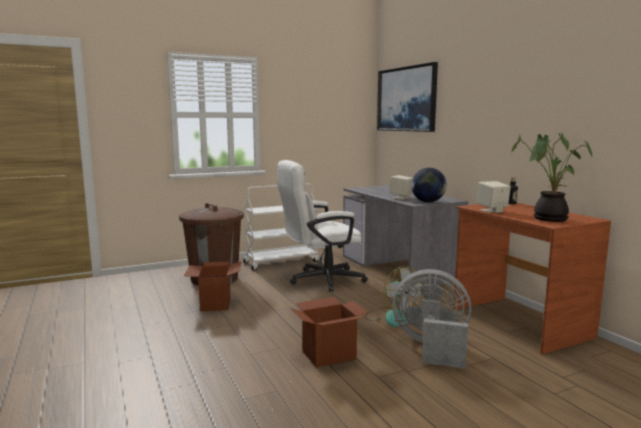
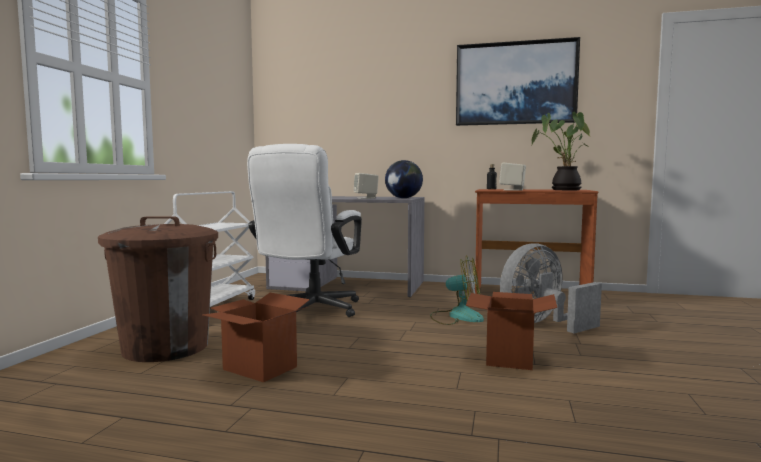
camera: 50 degrees left, 5 degrees down
picture [377,62,438,132] -> picture moved to [456,37,580,126]

